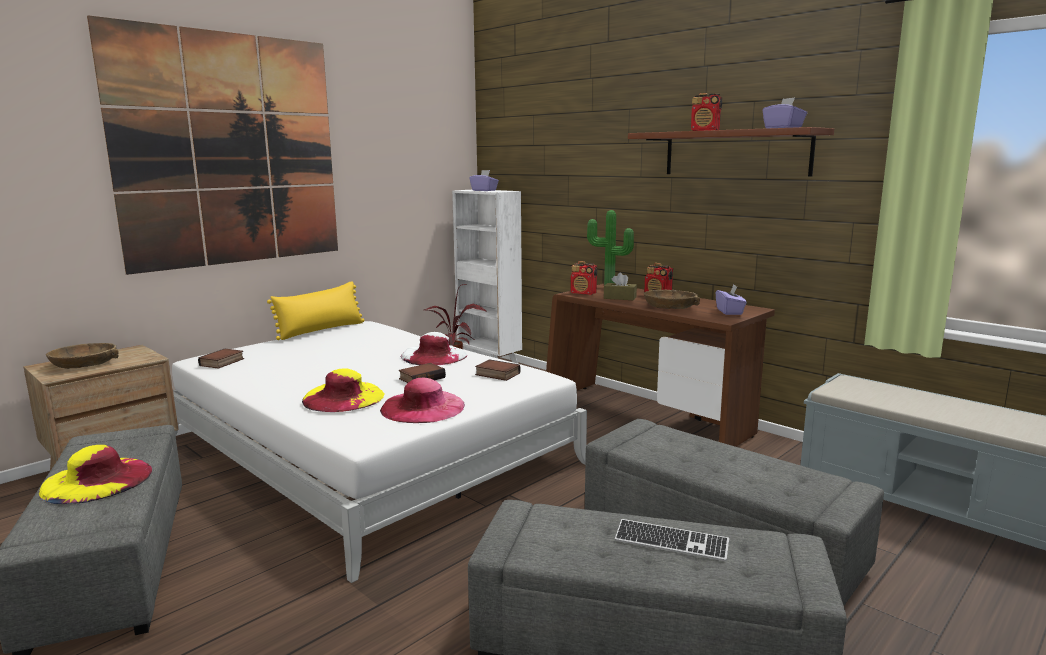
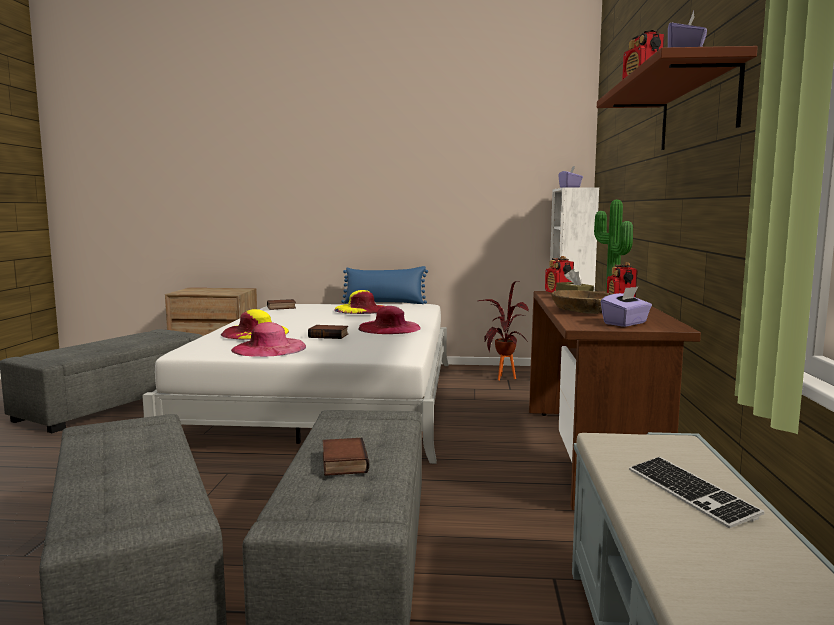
camera: 50 degrees right, 5 degrees down
yellow hat [39,445,152,504] -> yellow hat moved to [334,290,384,314]
brown bowl [46,343,119,369] -> none
picture [87,15,338,275] -> none
yellow pillow [267,281,364,340] -> blue pillow [341,266,428,304]
white hat [401,332,467,365] -> pink hat [358,306,421,334]
book [475,359,520,381] -> book moved to [323,438,369,476]
keyboard [615,519,729,561] -> keyboard moved to [629,457,764,528]

